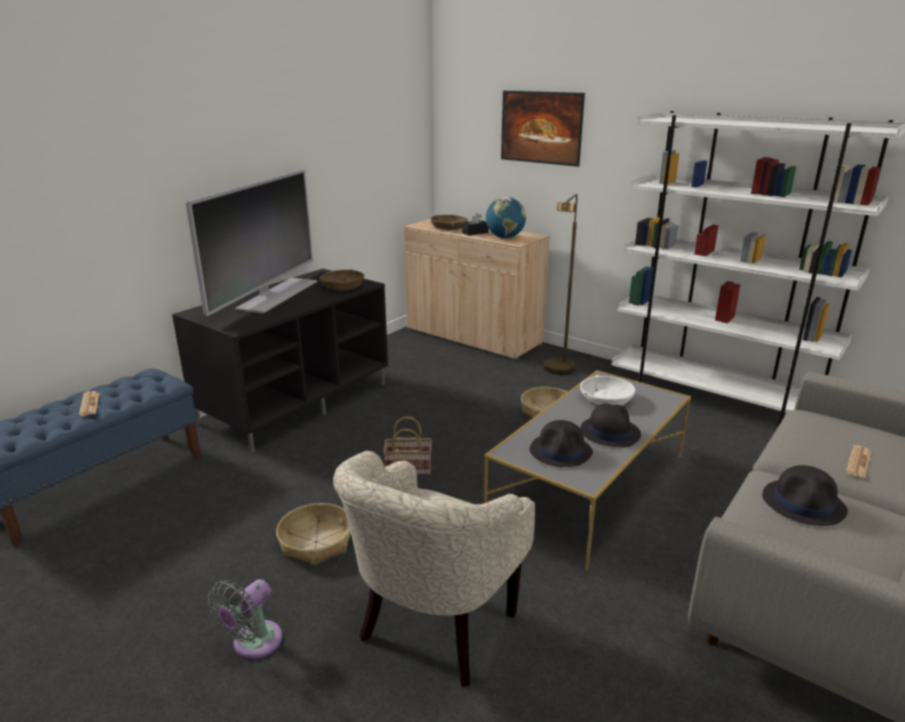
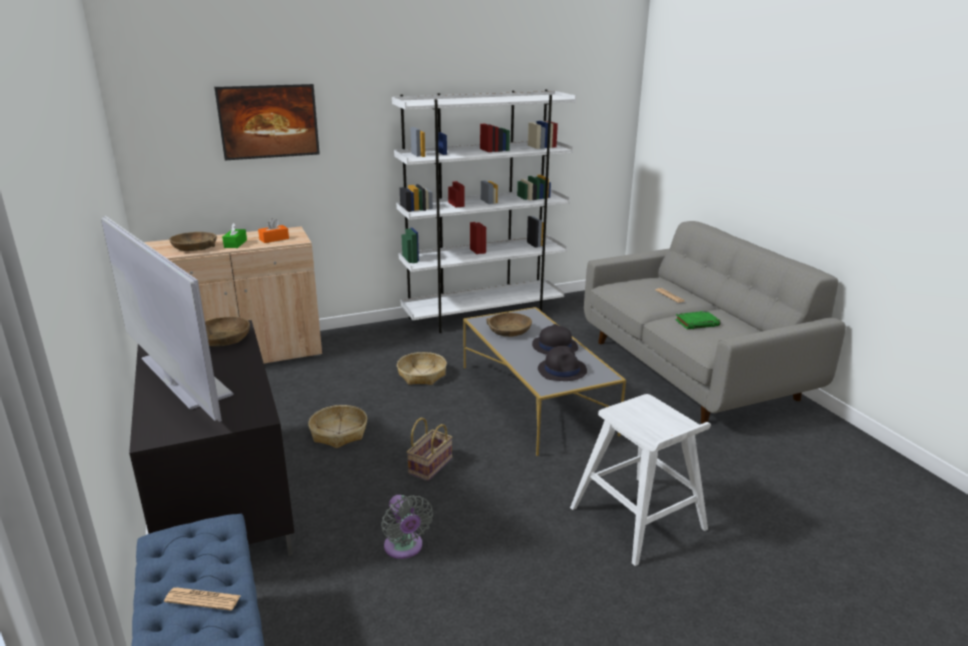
camera: 60 degrees left, 0 degrees up
grey fan [208,579,282,659] -> grey fan moved to [381,495,433,559]
basket [276,503,351,565] -> basket moved to [308,405,367,448]
beige armchair [333,451,535,687] -> white stool [570,394,711,566]
black tissue box [462,213,489,236] -> green tissue box [222,222,247,248]
globe [486,197,526,238] -> orange tissue box [258,218,289,243]
brown floor lamp [544,194,578,375] -> none
white bowl [580,375,635,405] -> brown bowl [486,313,532,337]
black hat [762,465,848,526] -> green book [675,311,720,329]

